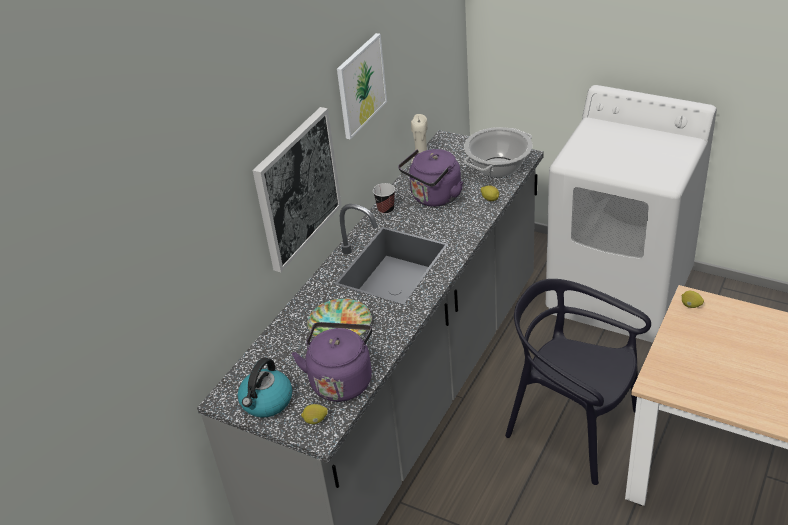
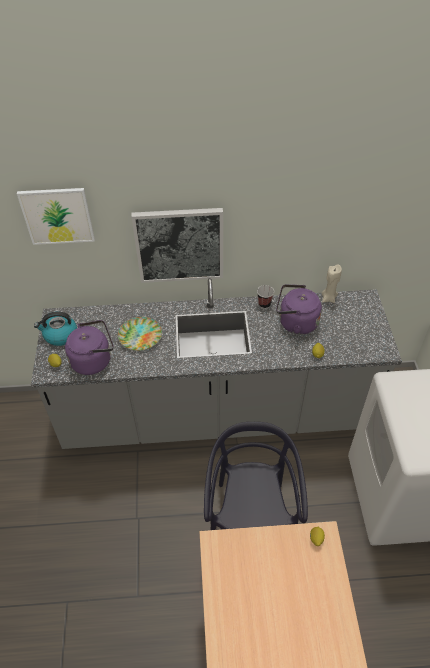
camera: 55 degrees right, 10 degrees up
picture [337,33,387,139] -> picture moved to [17,188,95,245]
cooking pot [463,127,533,178] -> none

